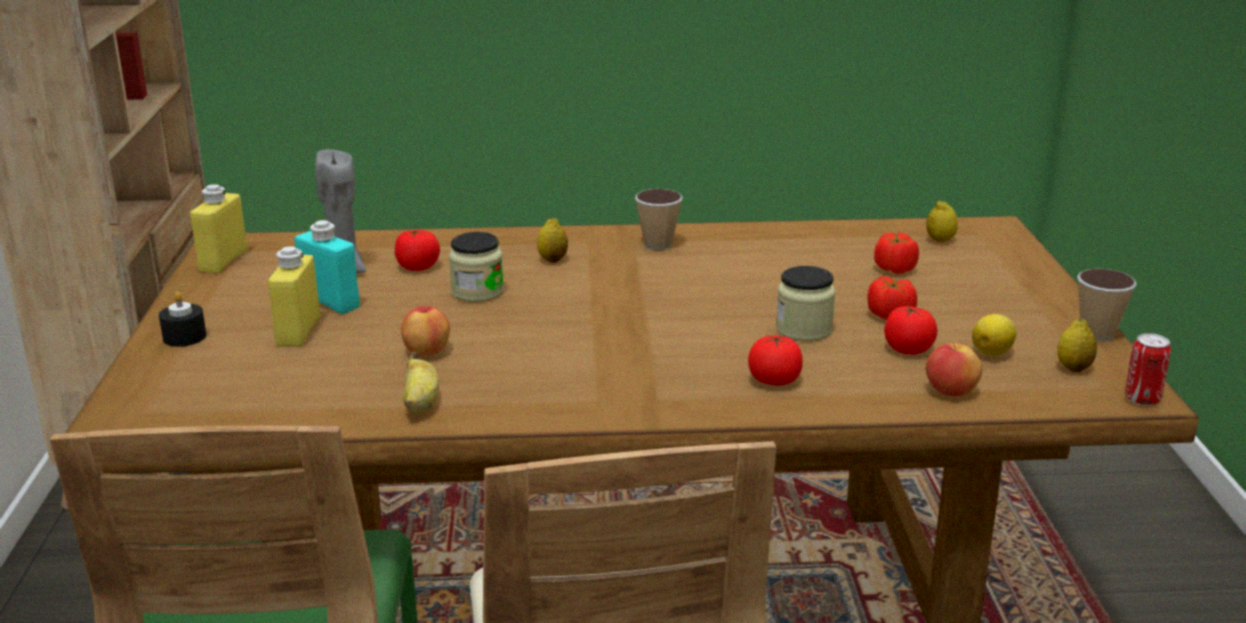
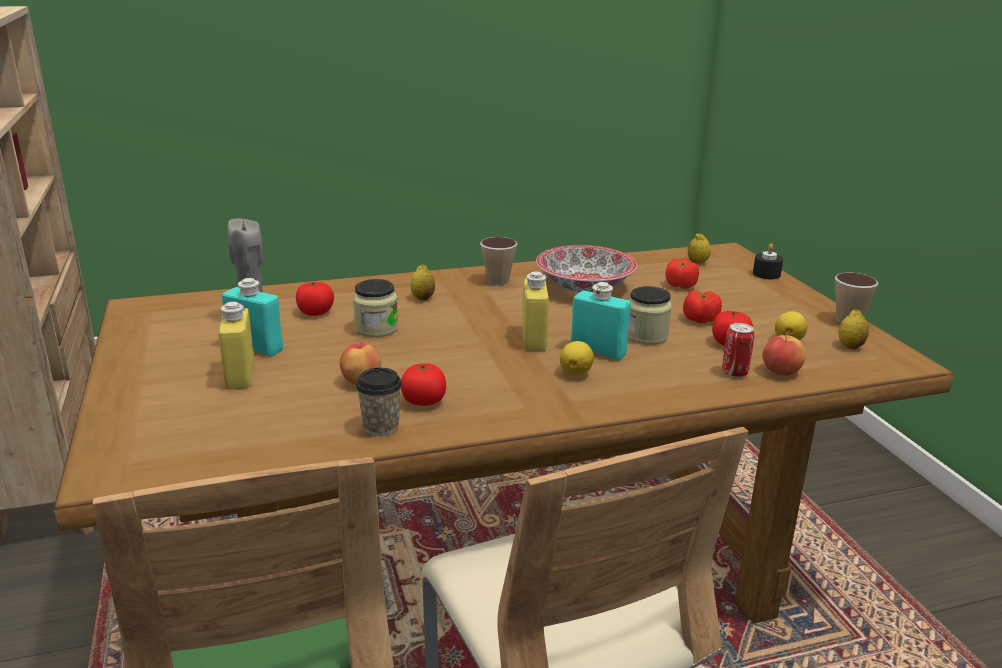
camera: 15 degrees left, 0 degrees up
black candle [159,291,206,347] -> black candle moved to [753,243,783,279]
yellow bottle [190,184,248,274] -> yellow bottle moved to [522,271,549,351]
banana [403,352,439,414] -> cup [356,368,402,436]
tomato [748,335,803,385] -> tomato moved to [401,363,446,406]
can [1125,333,1171,406] -> can moved to [722,323,755,378]
none -> bowl [536,245,637,292]
none -> lemon [560,341,594,376]
none -> turquoise bottle [570,282,631,361]

